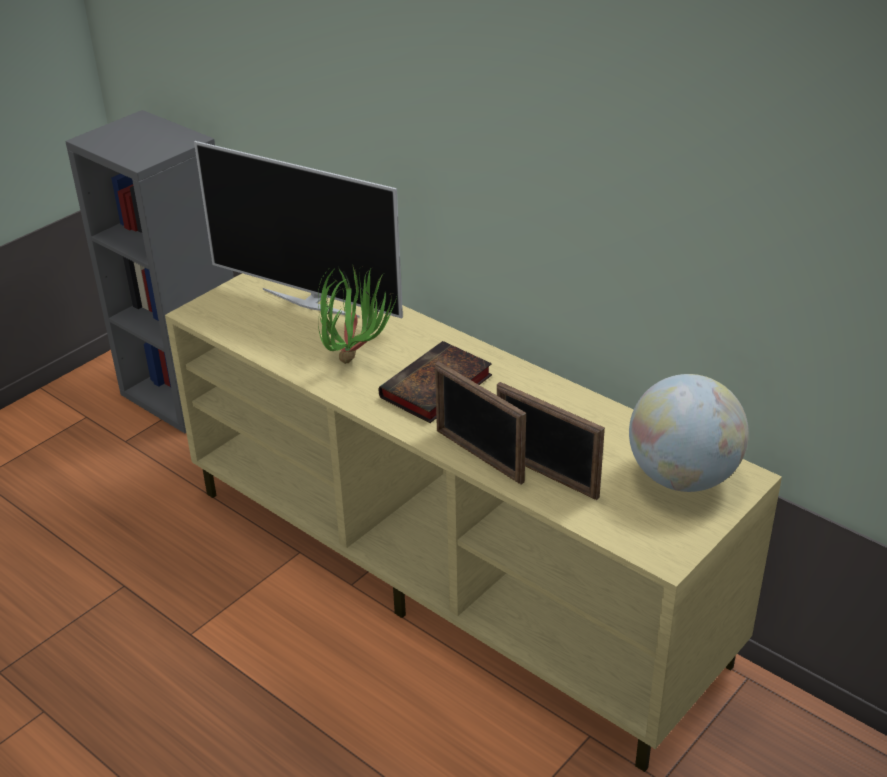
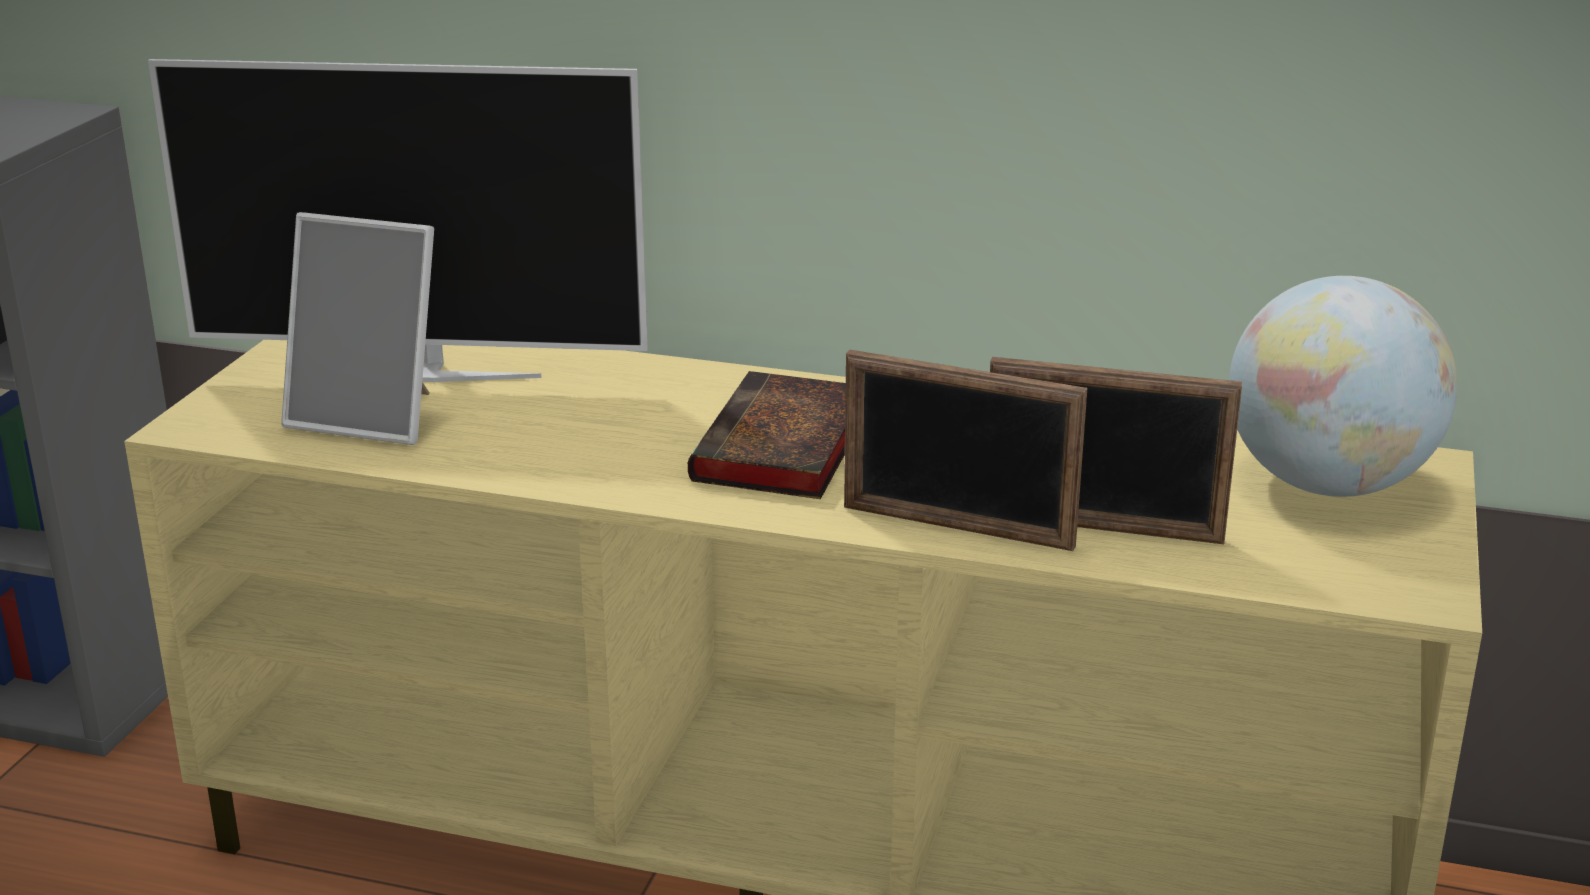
camera: 25 degrees left, 10 degrees down
potted plant [318,267,397,364] -> none
none -> picture frame [281,212,434,445]

